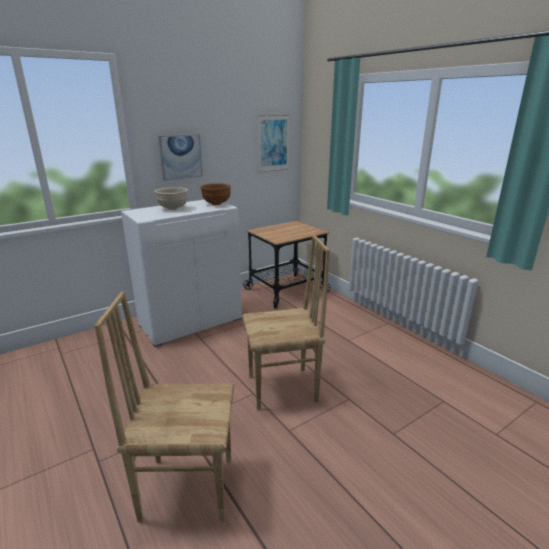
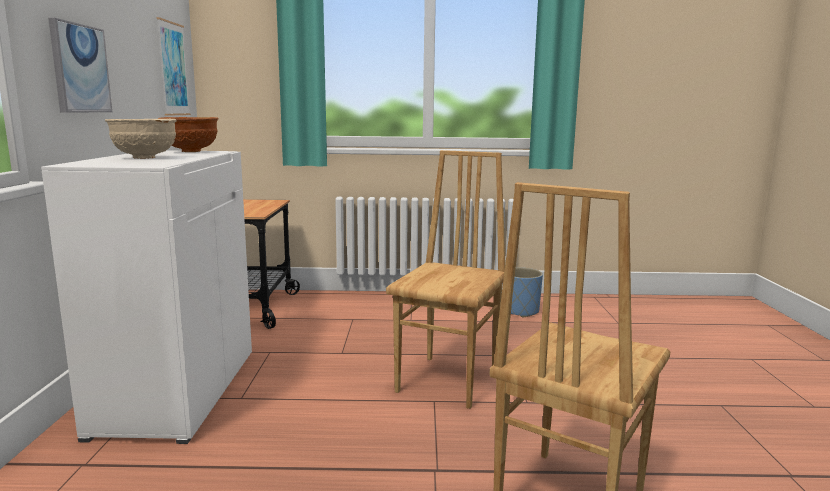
camera: 55 degrees left, 10 degrees down
none -> blue planter [511,267,543,318]

